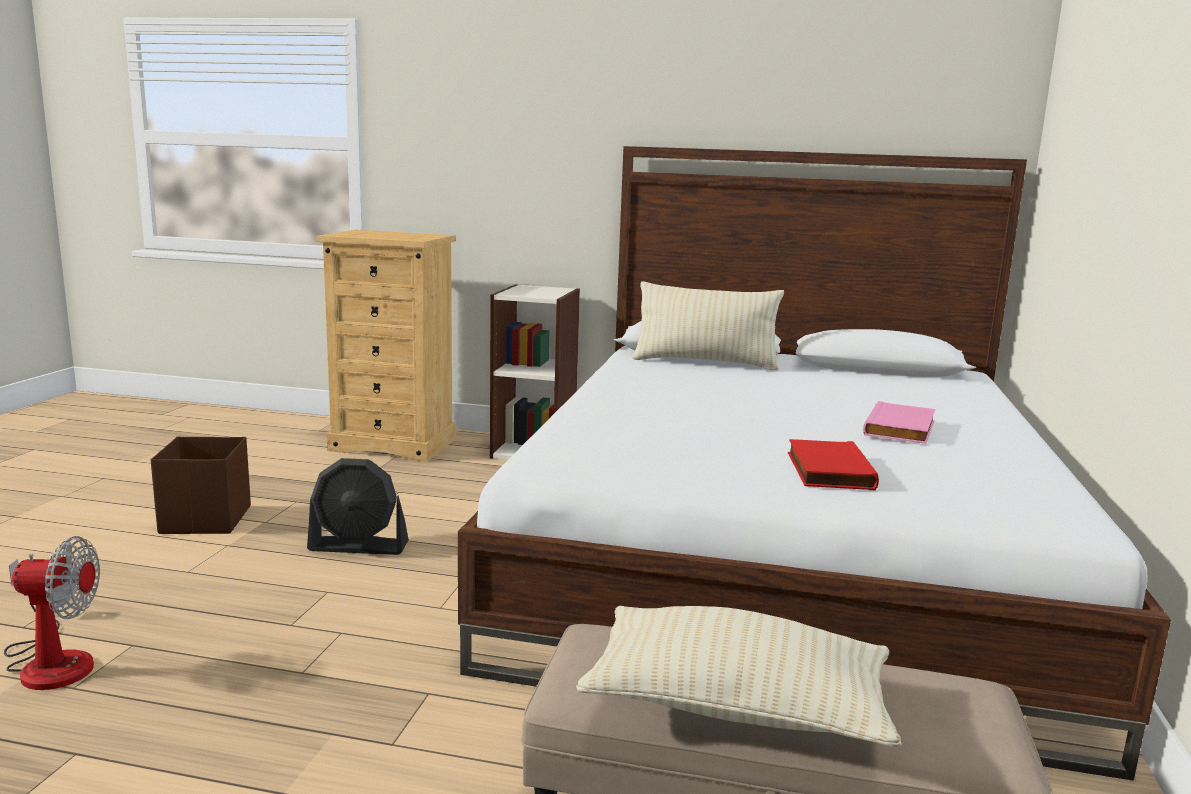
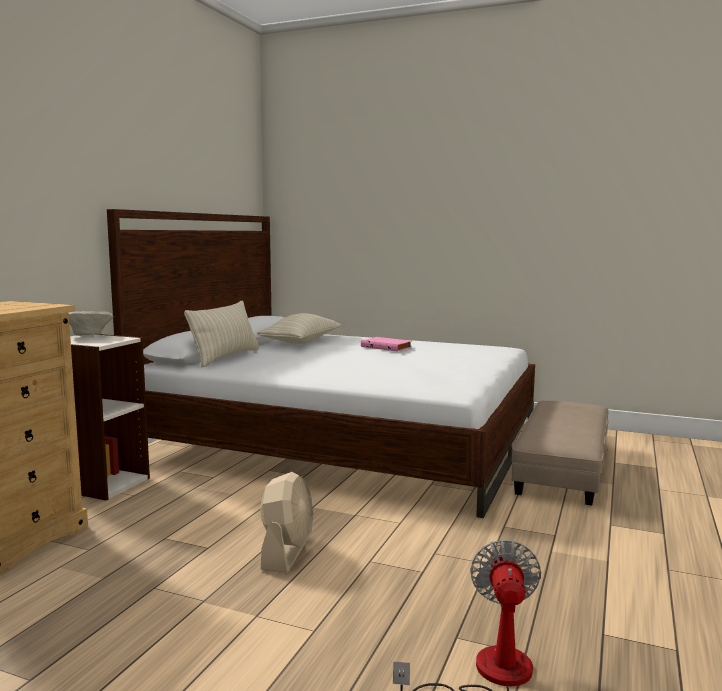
camera: 80 degrees left, 5 degrees down
brown storage box [151,437,251,534] -> none
black fan [307,458,409,555] -> beige fan [260,472,313,573]
beige pillow [576,606,901,748] -> beige pillow moved to [257,313,341,344]
red book [788,439,879,490] -> none
none -> beige bowl [69,311,113,336]

